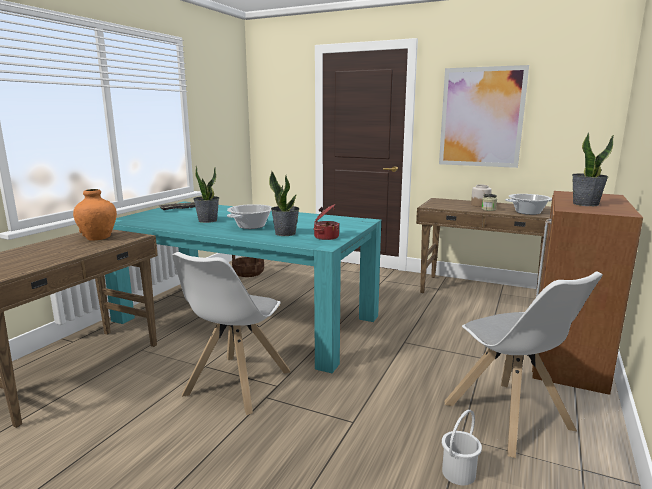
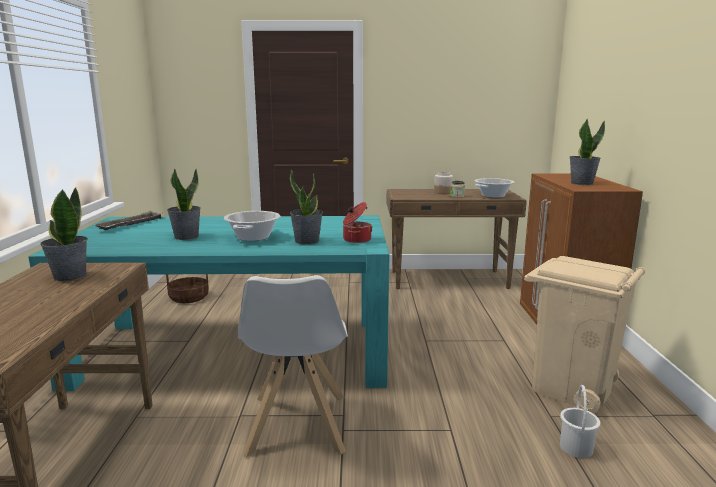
camera: 25 degrees left, 0 degrees up
orange vase [73,189,117,241] -> potted plant [40,187,88,281]
picture [439,65,529,168] -> none
chair [445,271,603,458] -> beige trash can [524,256,645,413]

